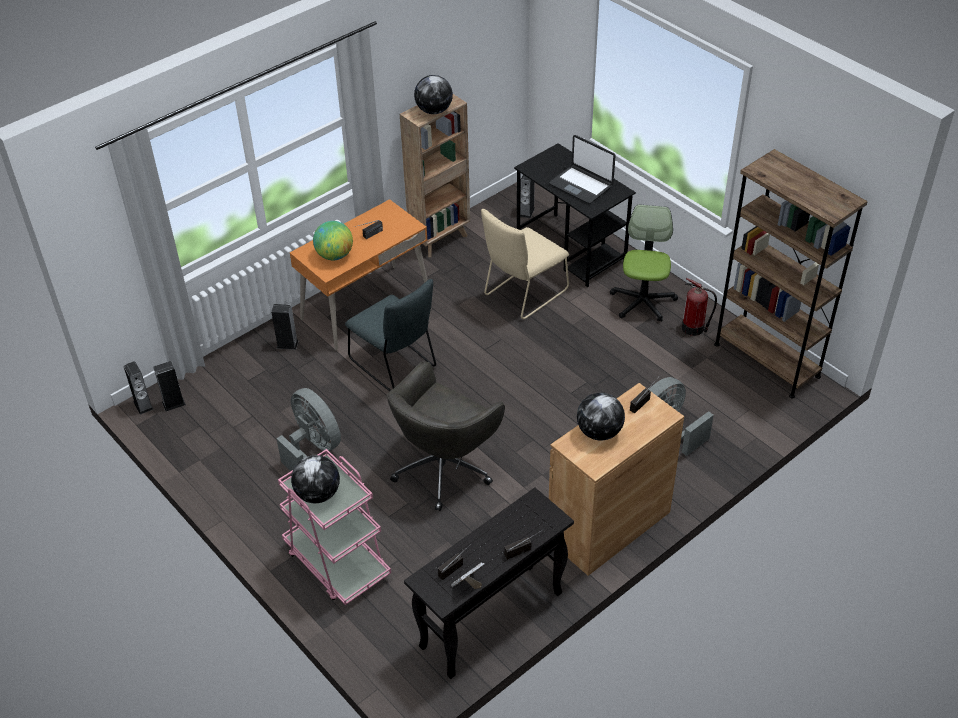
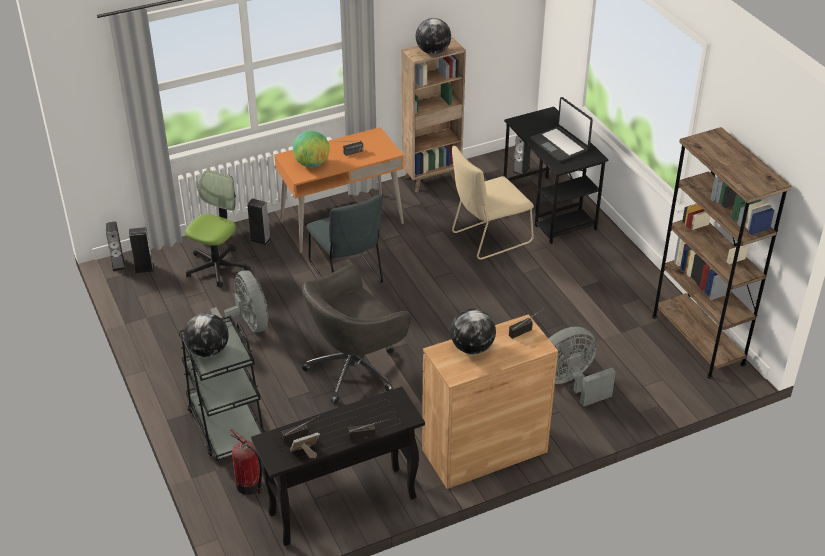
camera: 15 degrees right, 5 degrees down
pink cart [278,449,391,605] -> black cart [179,315,266,461]
office chair [610,204,678,321] -> office chair moved to [185,170,251,287]
fire extinguisher [682,278,717,336] -> fire extinguisher moved to [230,429,262,495]

